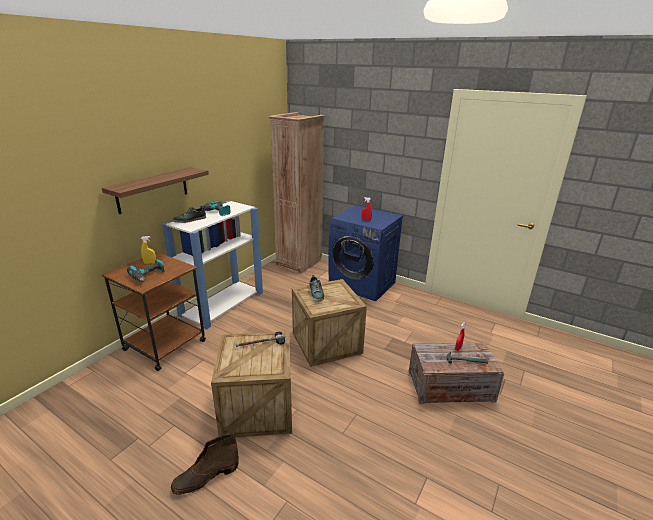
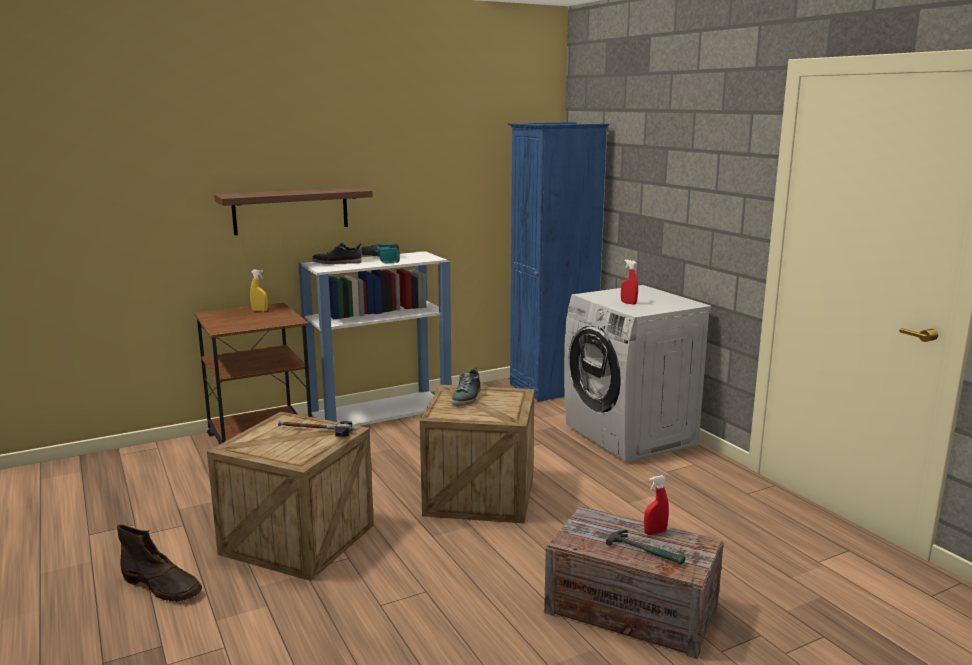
camera: 30 degrees right, 10 degrees down
power drill [127,259,165,282] -> none
brown boot [171,433,239,495] -> brown boot turned 150 degrees counterclockwise [117,525,202,602]
brown cabinet [267,112,326,274] -> blue cabinet [508,122,609,402]
blue washing machine [328,205,403,301] -> white washing machine [564,285,711,462]

